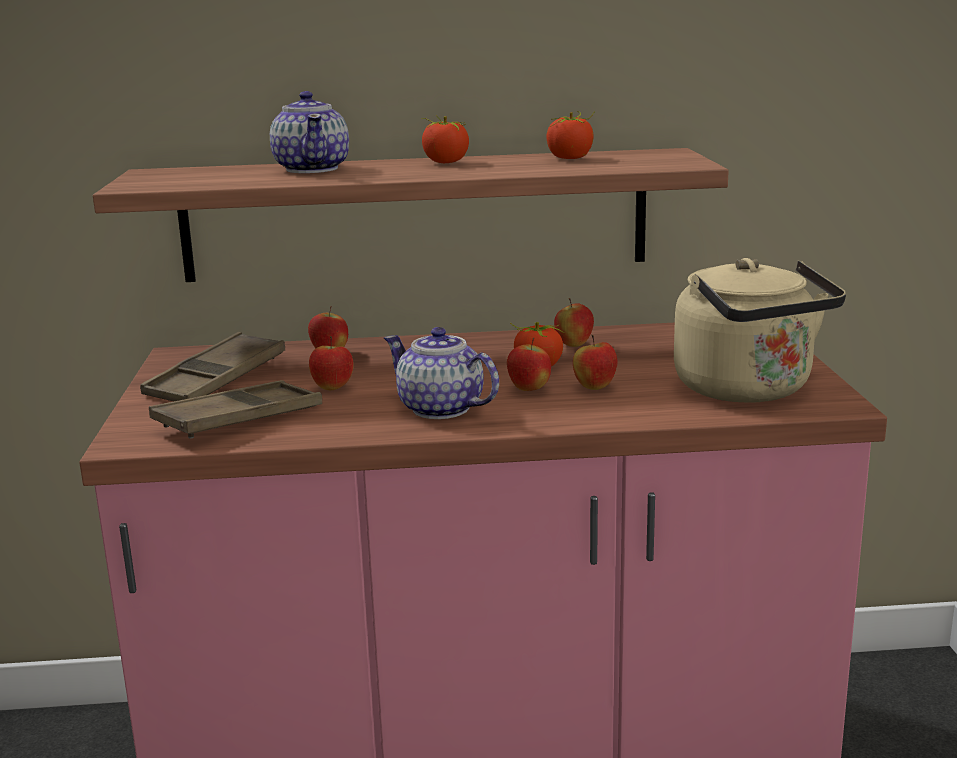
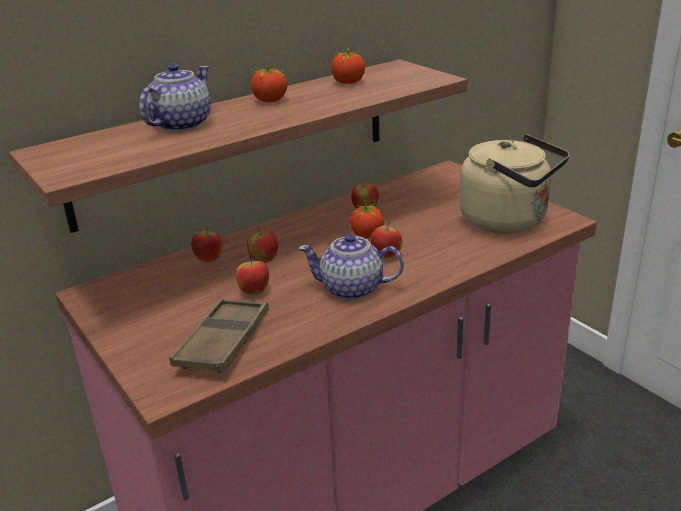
camera: 30 degrees left, 10 degrees up
brown tray [140,332,285,401] -> none
teapot [270,91,349,173] -> teapot turned 105 degrees counterclockwise [139,63,211,132]
apple [573,335,617,390] -> apple moved to [247,227,278,263]

